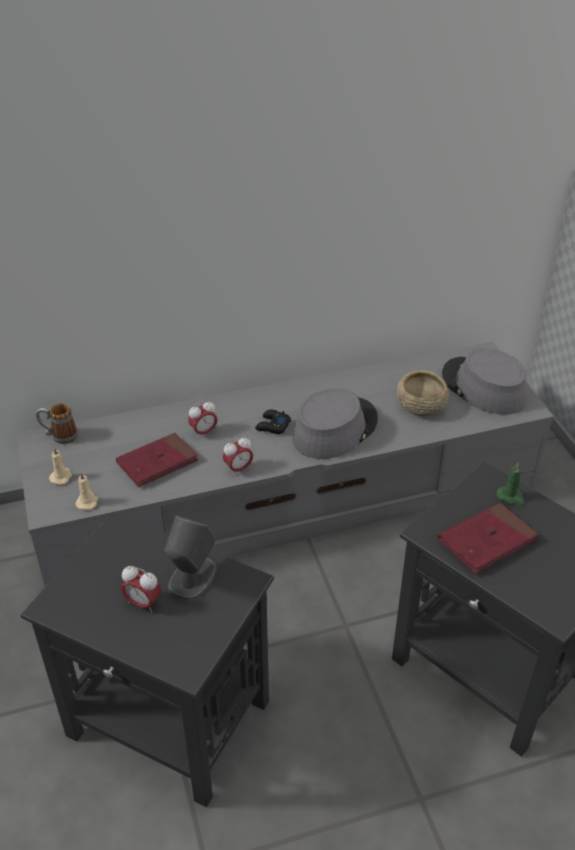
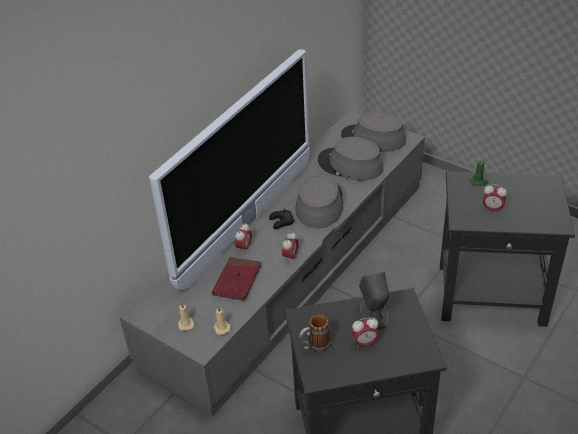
camera: 35 degrees left, 0 degrees up
mug [36,403,78,444] -> mug moved to [299,314,331,352]
beige bowl [397,370,449,416] -> grey hat [318,137,383,181]
red book [438,503,539,574] -> alarm clock [483,184,507,212]
none -> television [149,49,310,291]

